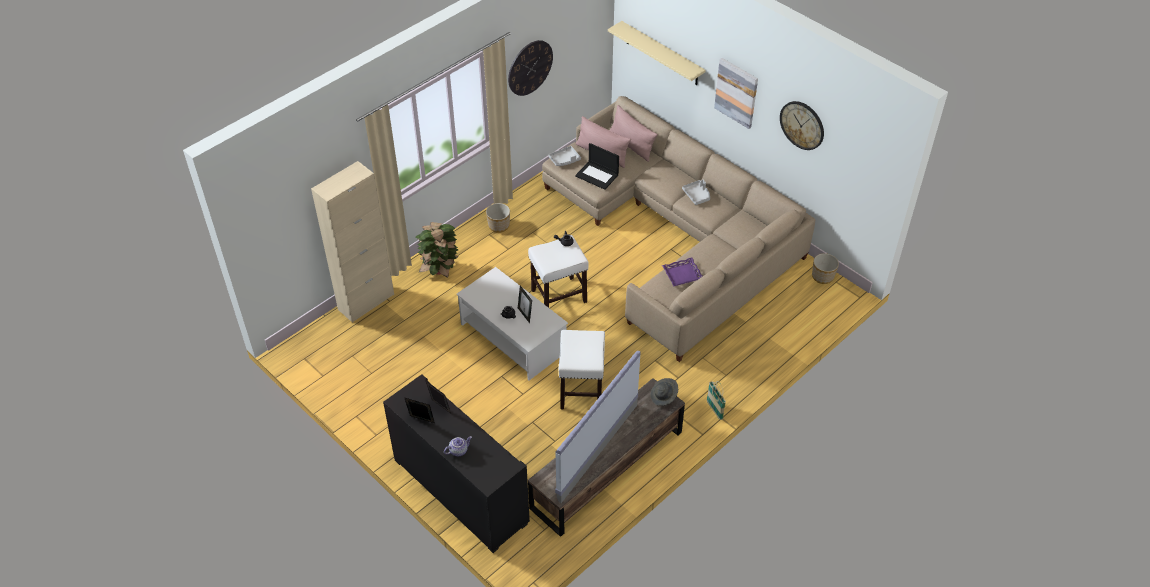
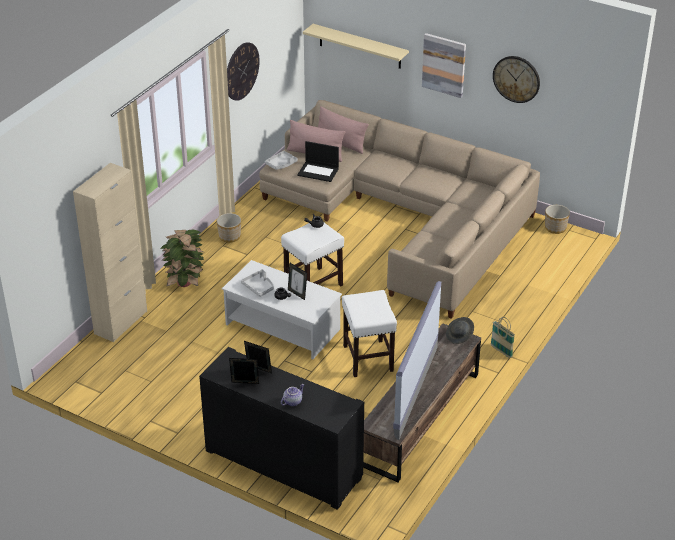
camera: 15 degrees left, 10 degrees down
purple tray [662,258,703,286] -> none
grey tray [682,180,710,205] -> grey tray moved to [241,269,274,297]

